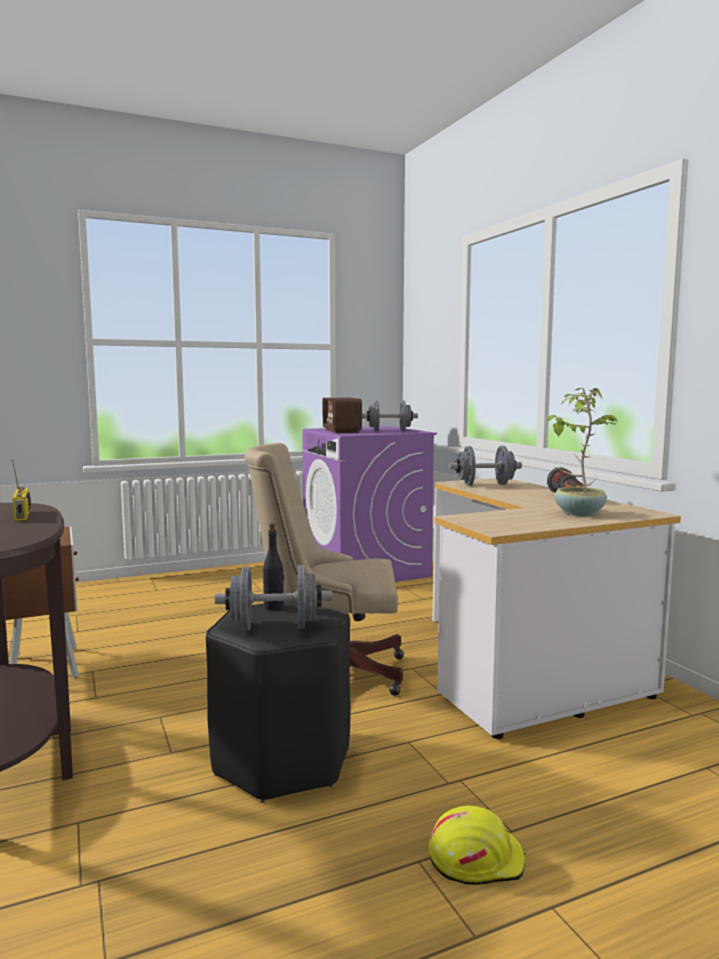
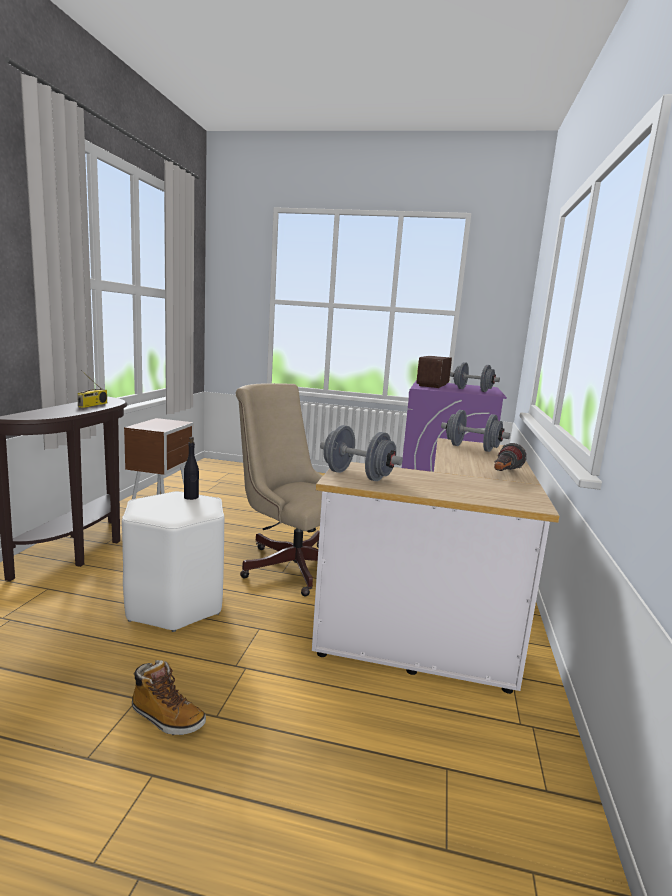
camera: 35 degrees right, 5 degrees up
black stool [206,601,350,802] -> white stool [122,491,224,632]
grey dumbbell [215,565,332,630] -> grey dumbbell moved to [320,425,403,481]
yellow hard hat [429,806,525,885] -> boot [132,660,206,735]
potted plant [548,388,617,516] -> none

